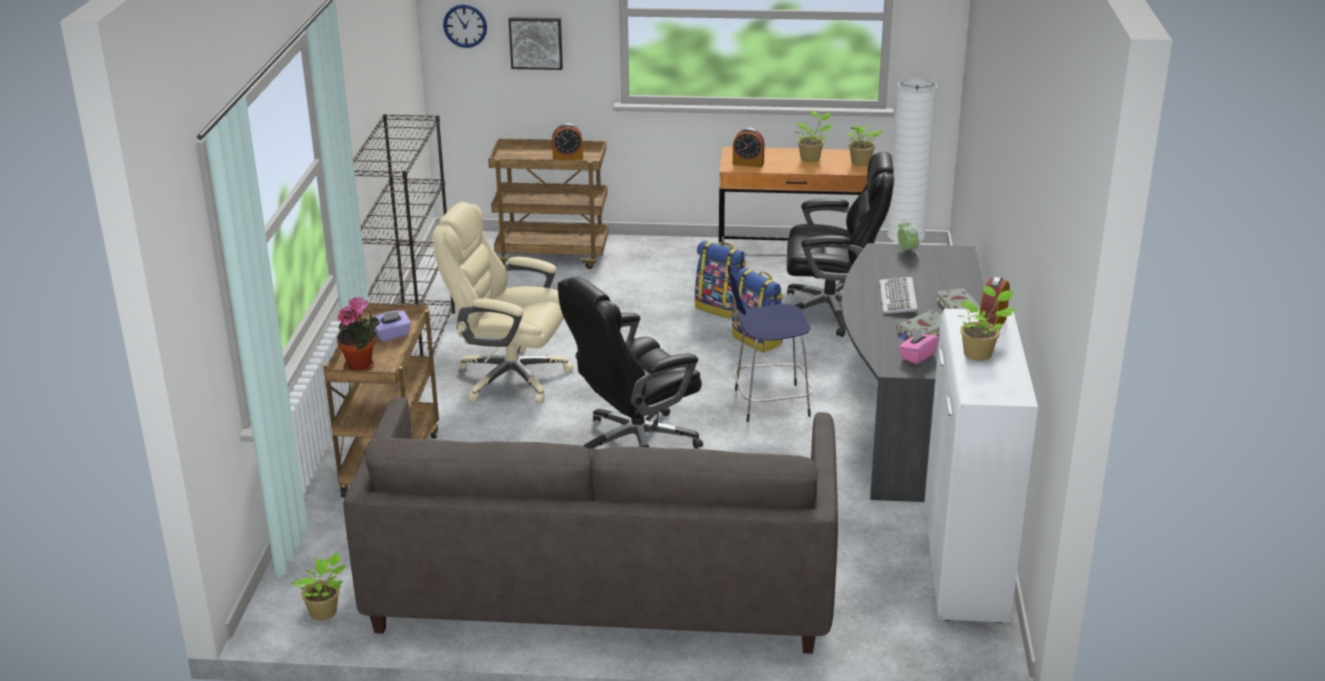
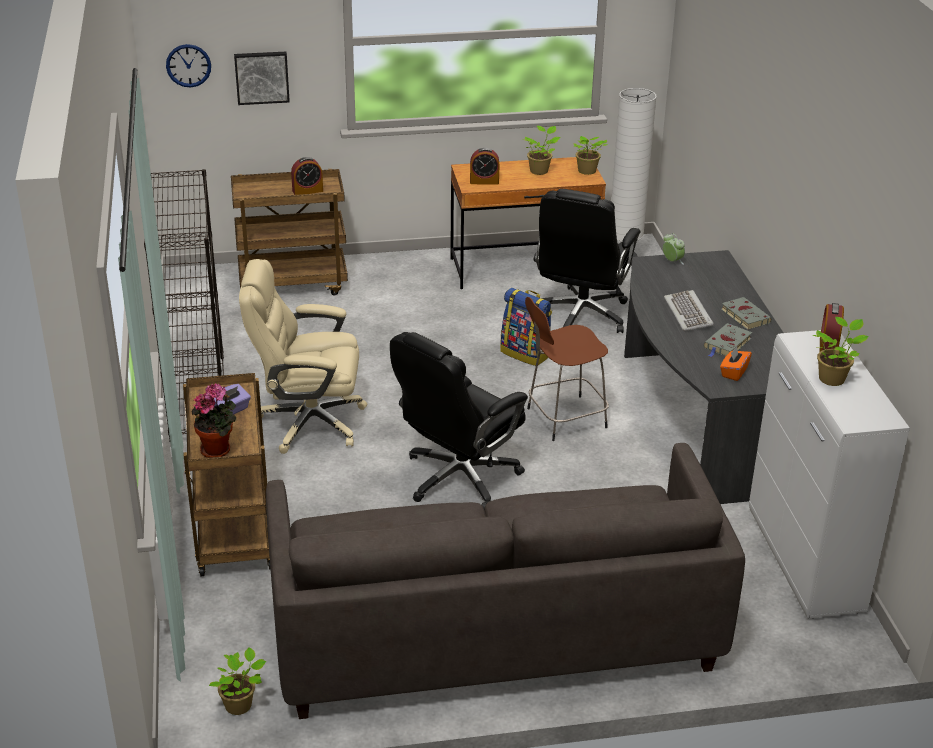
camera: 15 degrees left, 5 degrees up
backpack [695,241,746,319] -> none
blue stool [728,265,813,422] -> brown stool [525,297,609,441]
black office chair [787,152,894,337] -> black office chair turned 120 degrees clockwise [534,189,641,333]
pink tissue box [899,327,939,364] -> orange tissue box [720,346,752,381]

